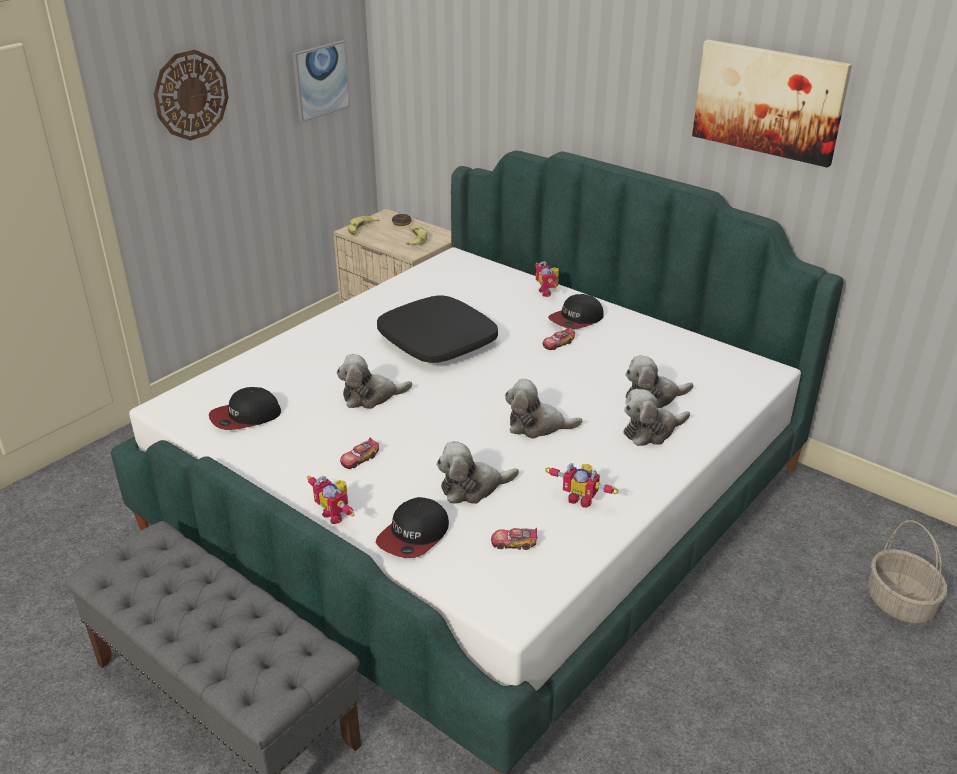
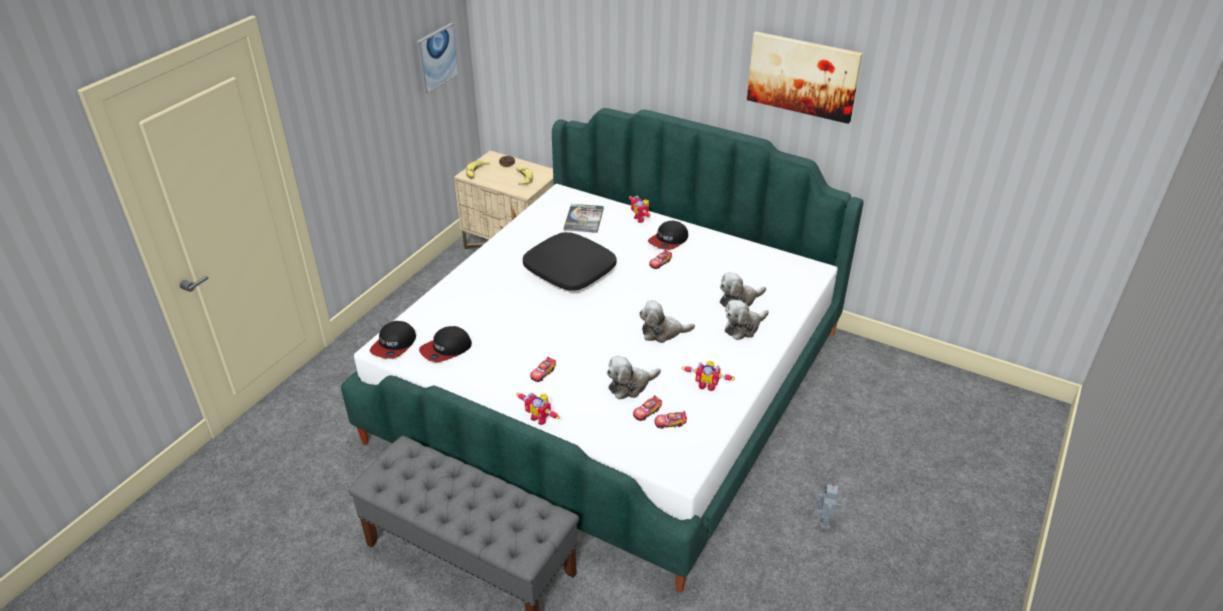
camera: 10 degrees left, 5 degrees up
wall clock [153,50,229,141] -> none
plush toy [337,354,412,409] -> none
cap [376,497,449,558] -> cap moved to [370,321,416,359]
basket [868,520,948,624] -> none
none -> book [564,204,604,233]
none -> toy car [633,395,662,421]
none -> toy robot [814,484,846,530]

